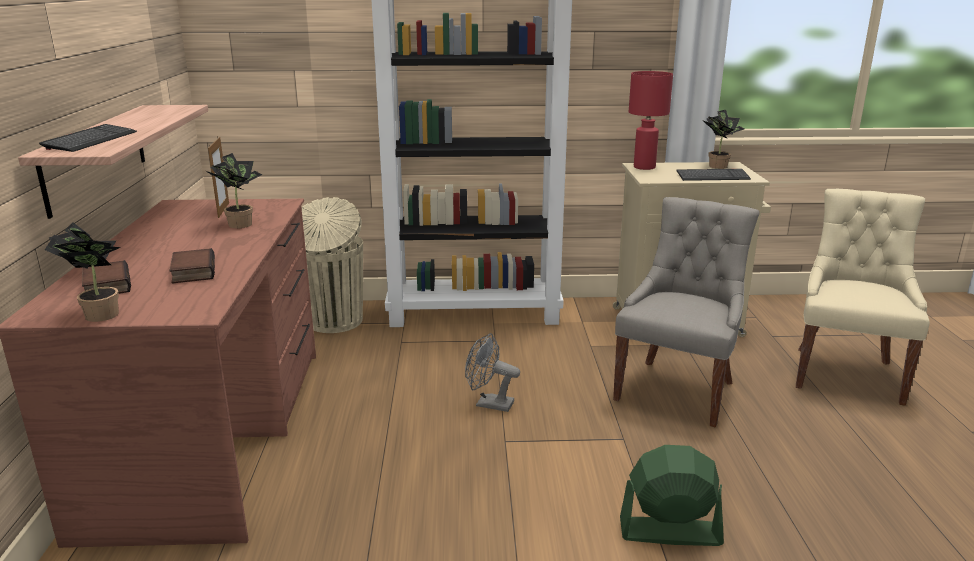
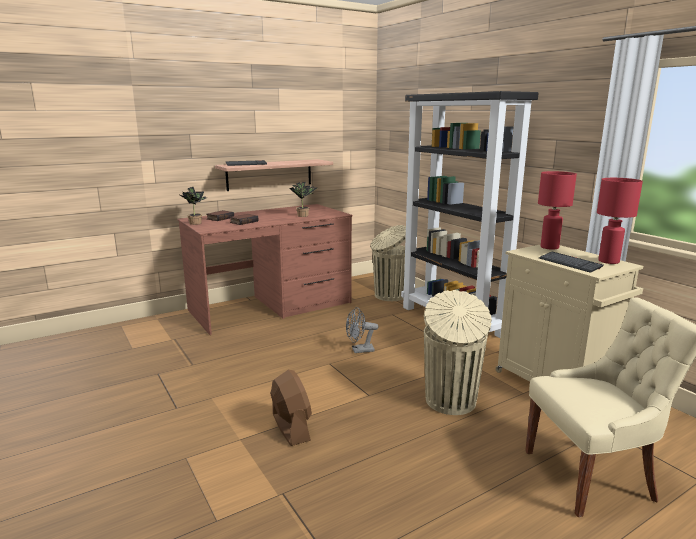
camera: 60 degrees right, 5 degrees down
picture frame [208,136,229,218] -> none
grey fan [465,333,520,412] -> grey fan turned 90 degrees counterclockwise [346,307,379,353]
grey chair [613,197,760,427] -> beige trash can [424,290,492,415]
green fan [620,445,724,546] -> brown fan [270,370,312,446]
potted plant [702,110,745,169] -> red table lamp [597,178,643,264]

